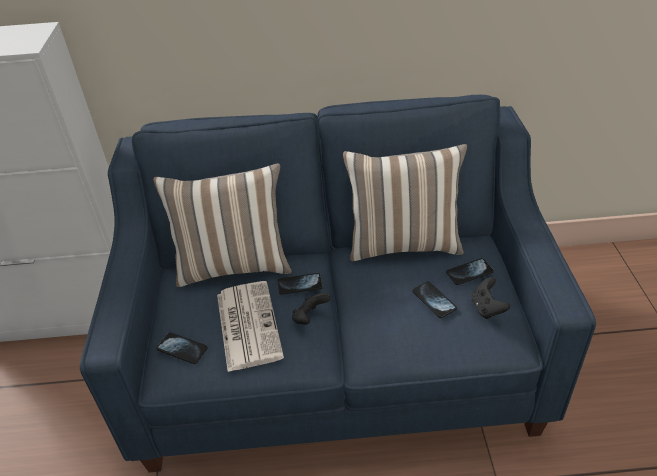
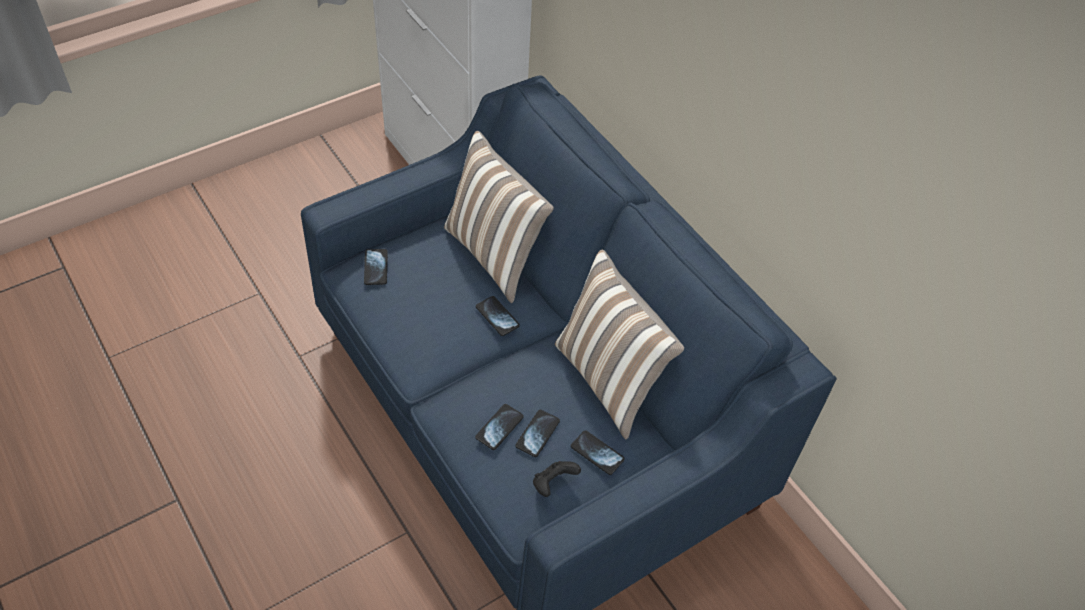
camera: 55 degrees right, 10 degrees up
newspaper [217,281,284,372] -> none
black game controller [292,293,331,325] -> none
none -> phone [475,404,524,450]

